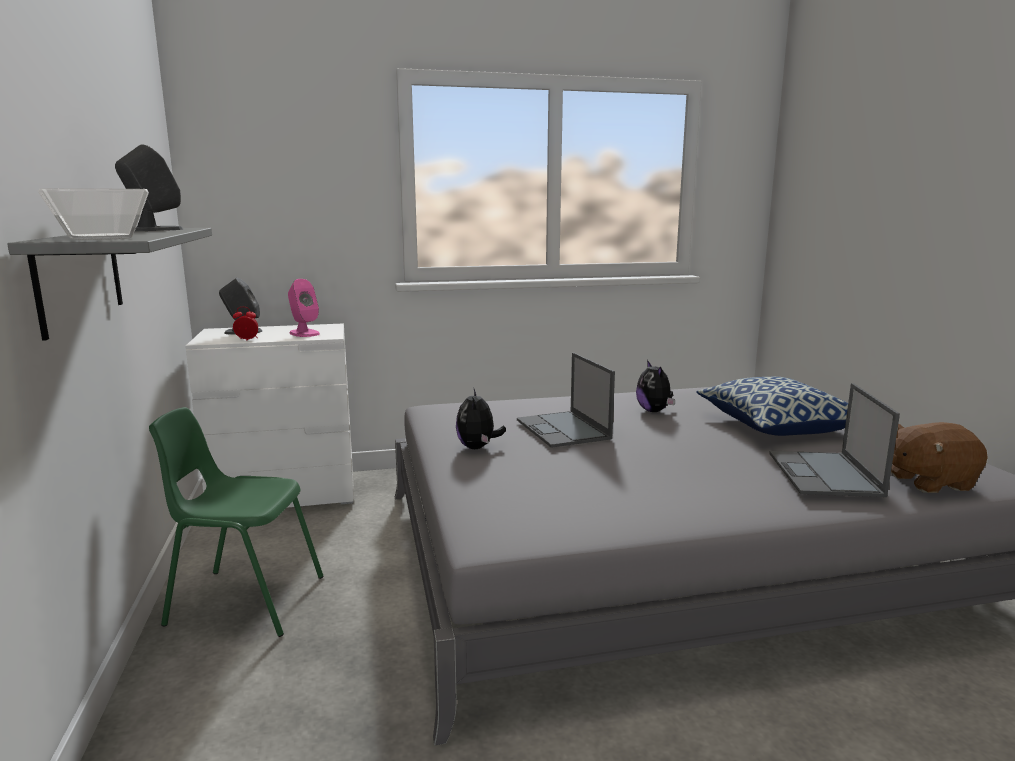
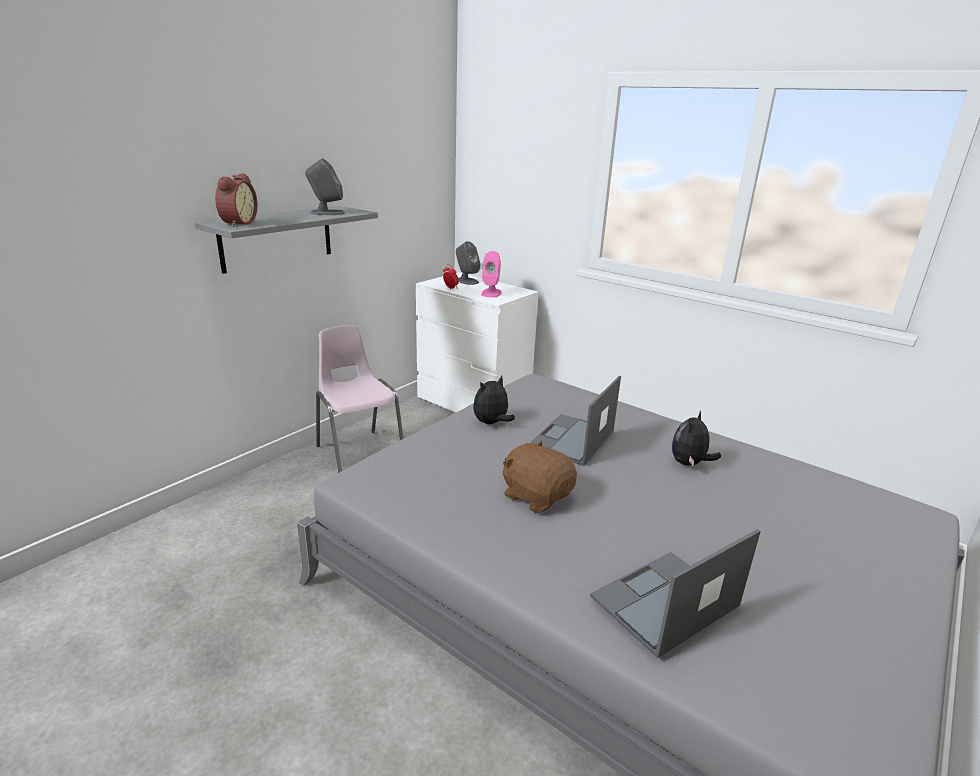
camera: 50 degrees right, 10 degrees up
bowl [38,188,149,240] -> alarm clock [215,173,257,227]
green chair [149,407,324,637] -> pink chair [316,325,404,473]
pillow [696,377,848,436] -> none
brown plush toy [891,422,988,493] -> brown plush toy moved to [502,440,577,513]

